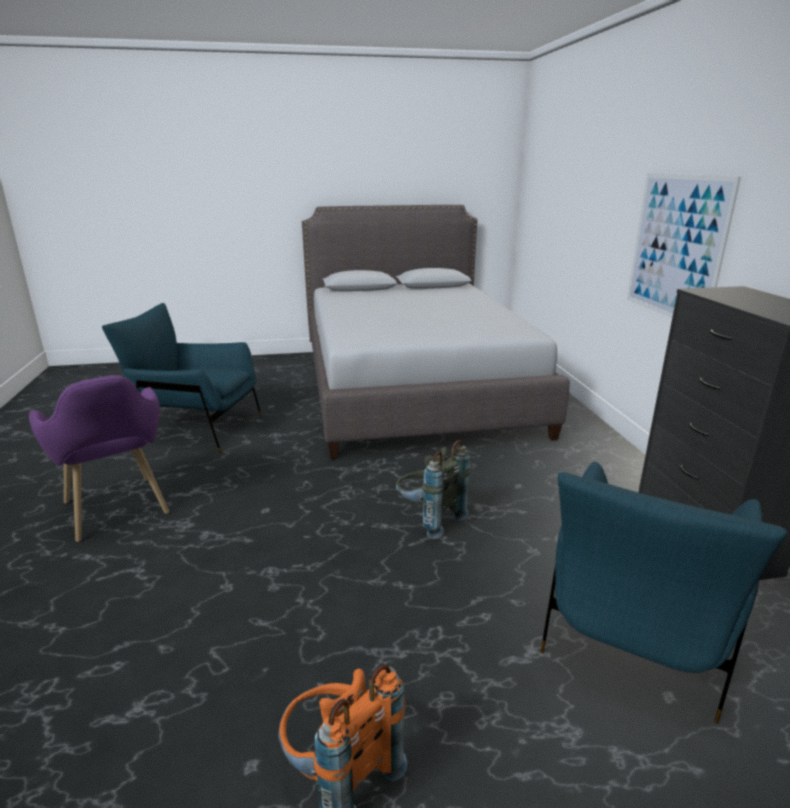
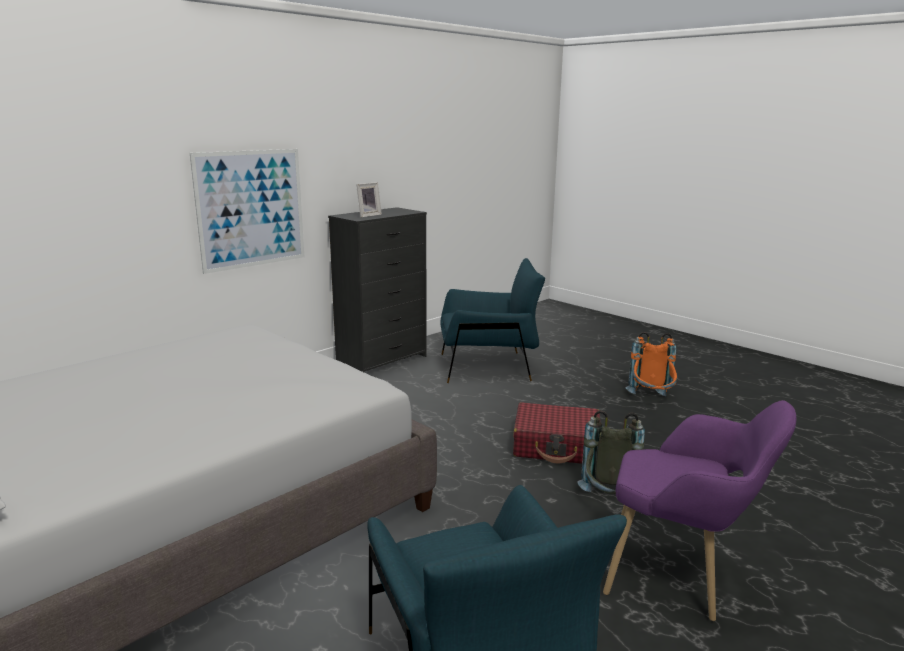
camera: 125 degrees left, 5 degrees down
purple armchair [29,375,169,542] -> purple armchair turned 90 degrees clockwise [603,400,796,621]
grey backpack [396,440,470,539] -> grey backpack moved to [578,410,645,494]
none -> picture frame [356,182,382,218]
none -> red suitcase [513,402,600,464]

